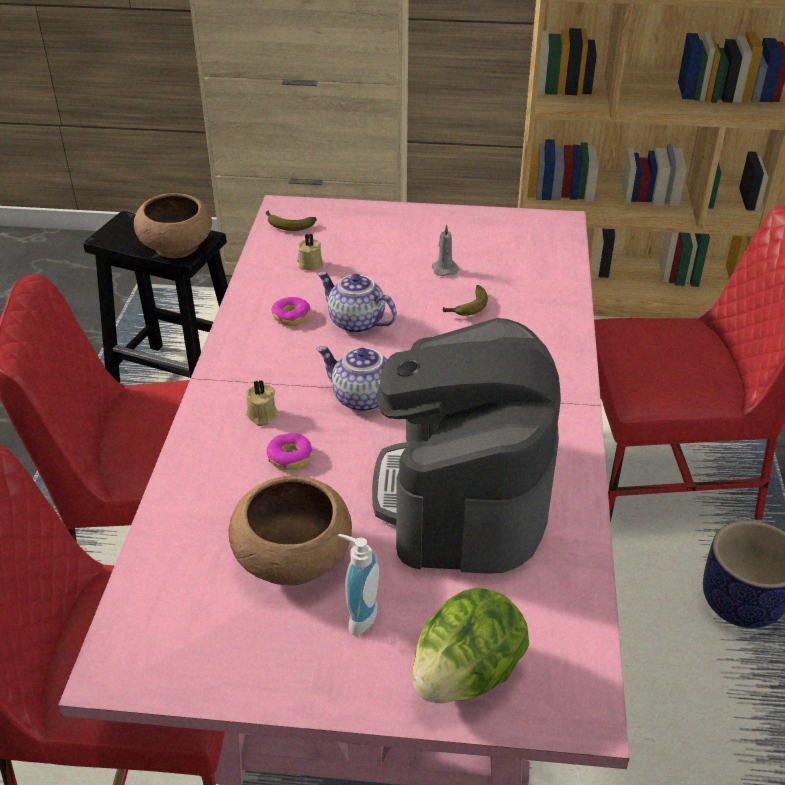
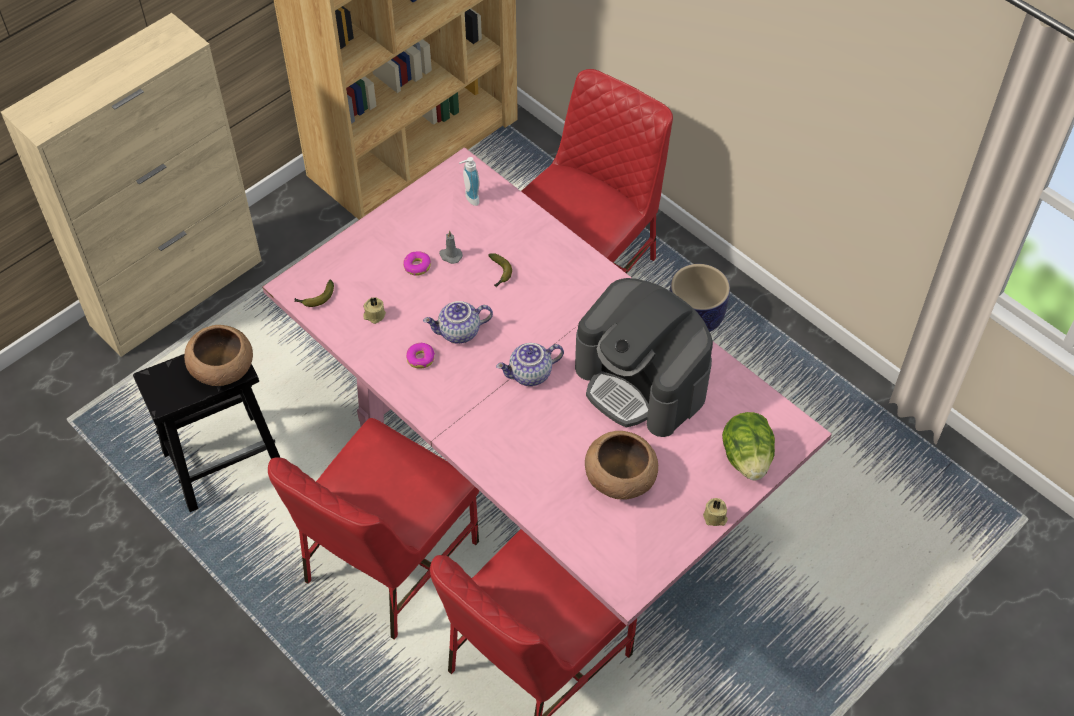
camera: 50 degrees left, 15 degrees up
beige candle [246,380,278,426] -> beige candle moved to [703,498,728,526]
donut [266,433,312,470] -> donut moved to [403,251,431,276]
soap dispenser [338,534,379,636] -> soap dispenser moved to [459,157,480,206]

